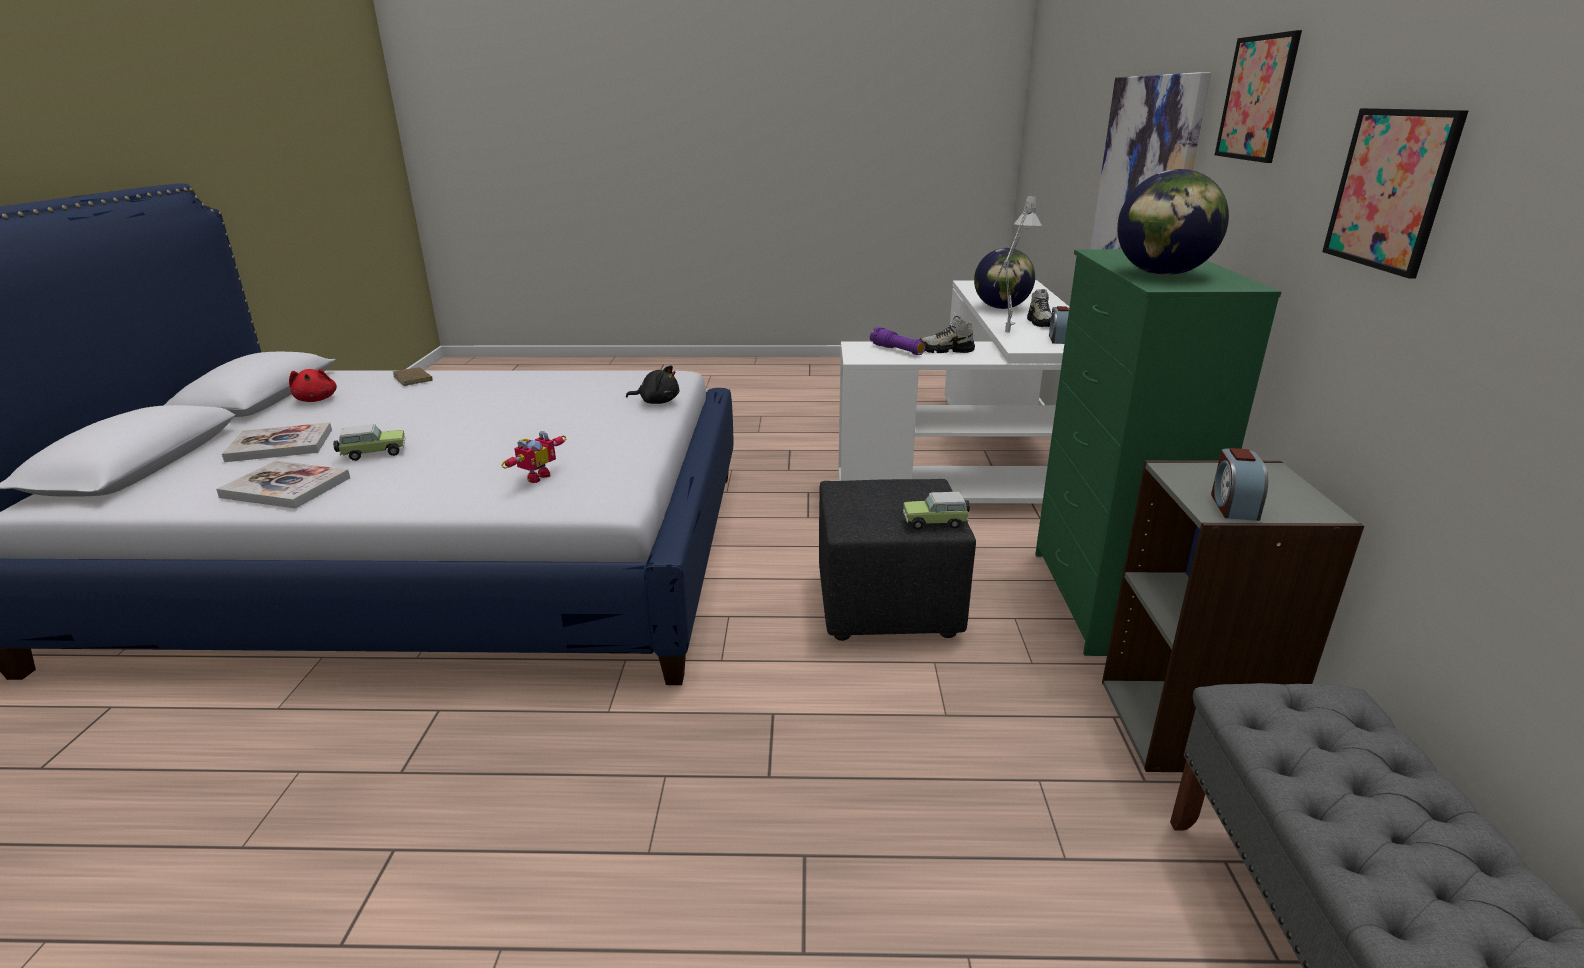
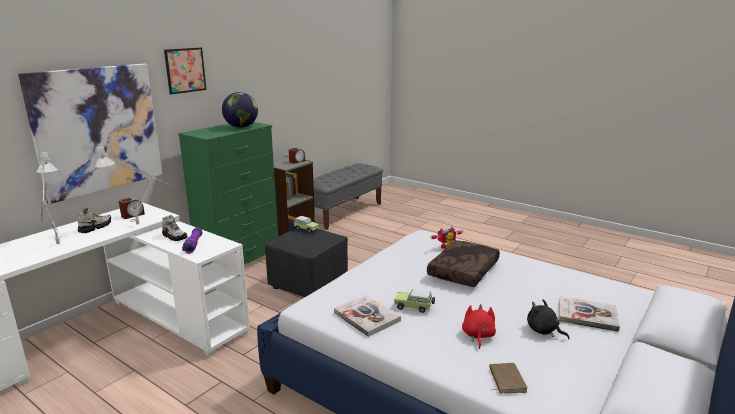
camera: 145 degrees left, 5 degrees down
book [216,461,350,509] -> book moved to [334,295,401,337]
red plush toy [289,369,337,402] -> red plush toy moved to [462,304,496,349]
toy car [333,424,406,461] -> toy car moved to [394,289,435,313]
black plush toy [626,365,679,404] -> black plush toy moved to [527,299,569,339]
globe [974,248,1035,309] -> grey table lamp [36,152,62,244]
picture [1322,108,1468,278] -> none
none -> brown pillow [427,240,500,287]

